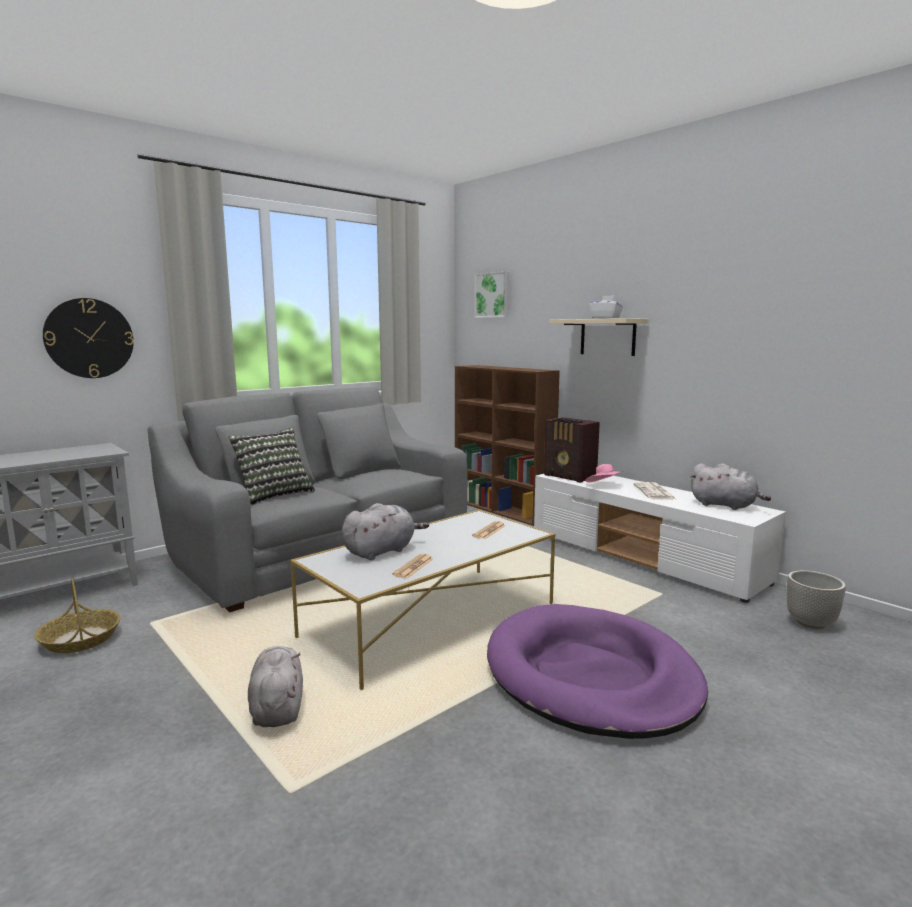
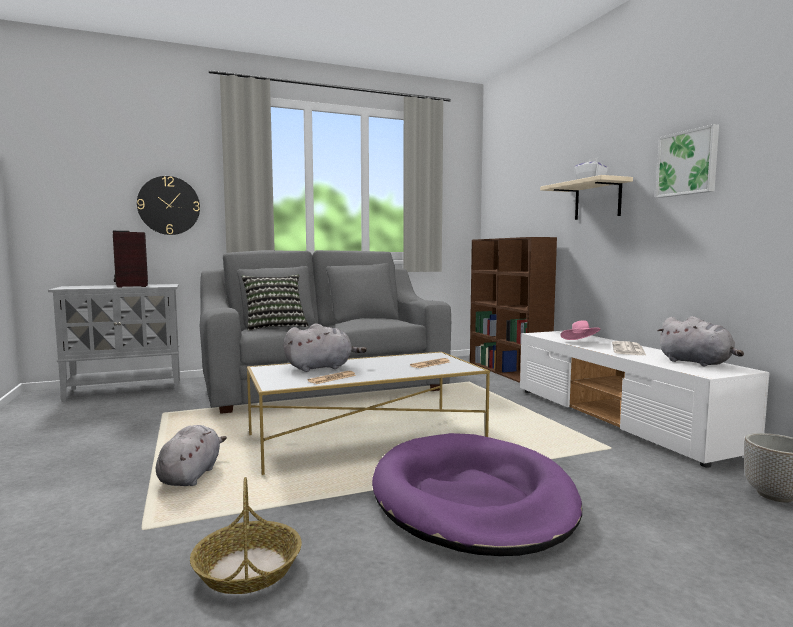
camera: 20 degrees right, 5 degrees down
basket [35,579,120,654] -> basket moved to [190,477,301,594]
picture [475,271,510,318] -> picture moved to [655,124,719,198]
radio [544,417,600,483] -> radio moved to [113,231,148,288]

